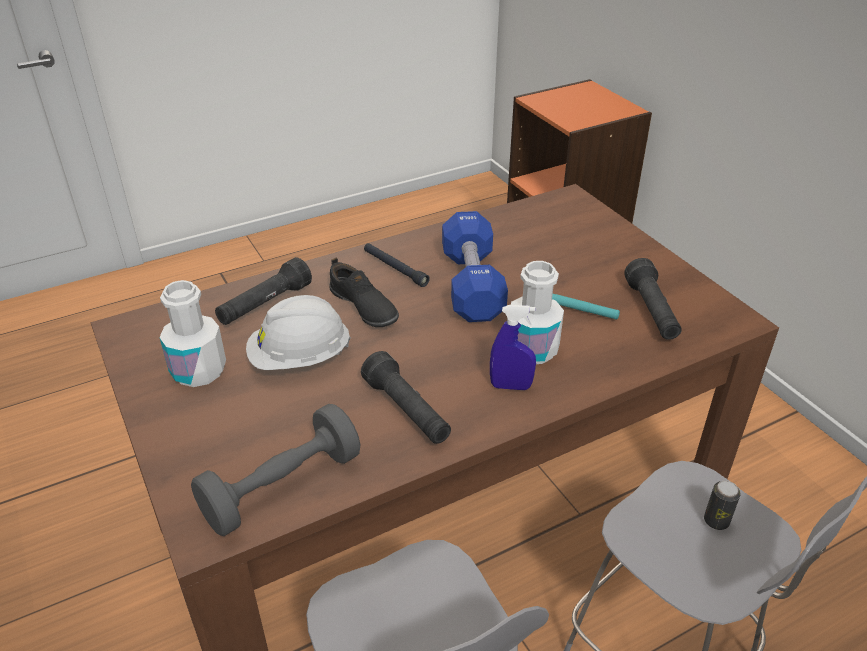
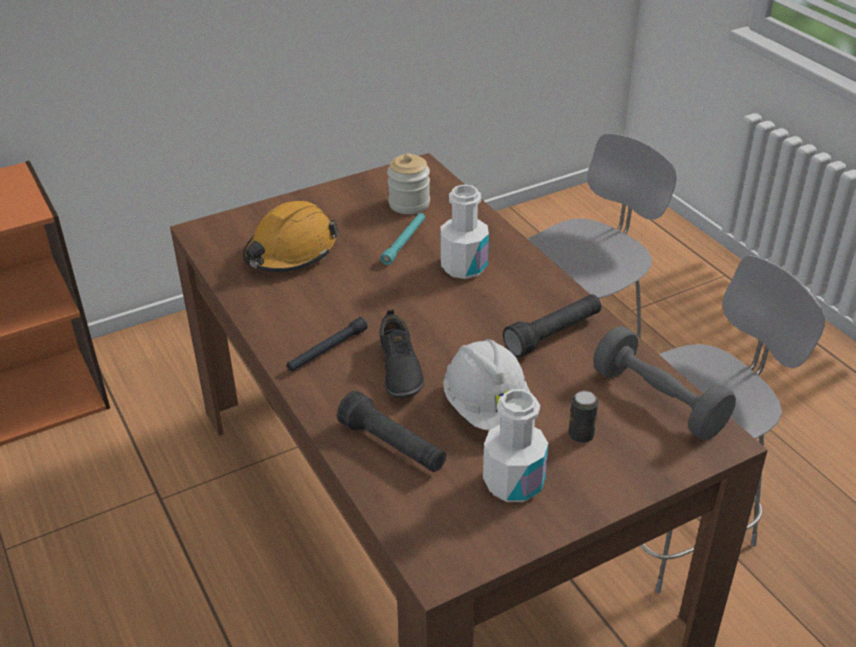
camera: 90 degrees left, 0 degrees up
black shoe [329,257,399,327] -> black shoe turned 120 degrees clockwise [380,309,424,398]
blue dumbbell [442,211,508,322] -> none
blue spray bottle [490,305,536,390] -> none
black flashlight [624,258,682,340] -> jar [387,153,430,214]
can [704,480,741,530] -> can moved to [568,391,598,443]
none -> orange hard hat [243,201,339,272]

